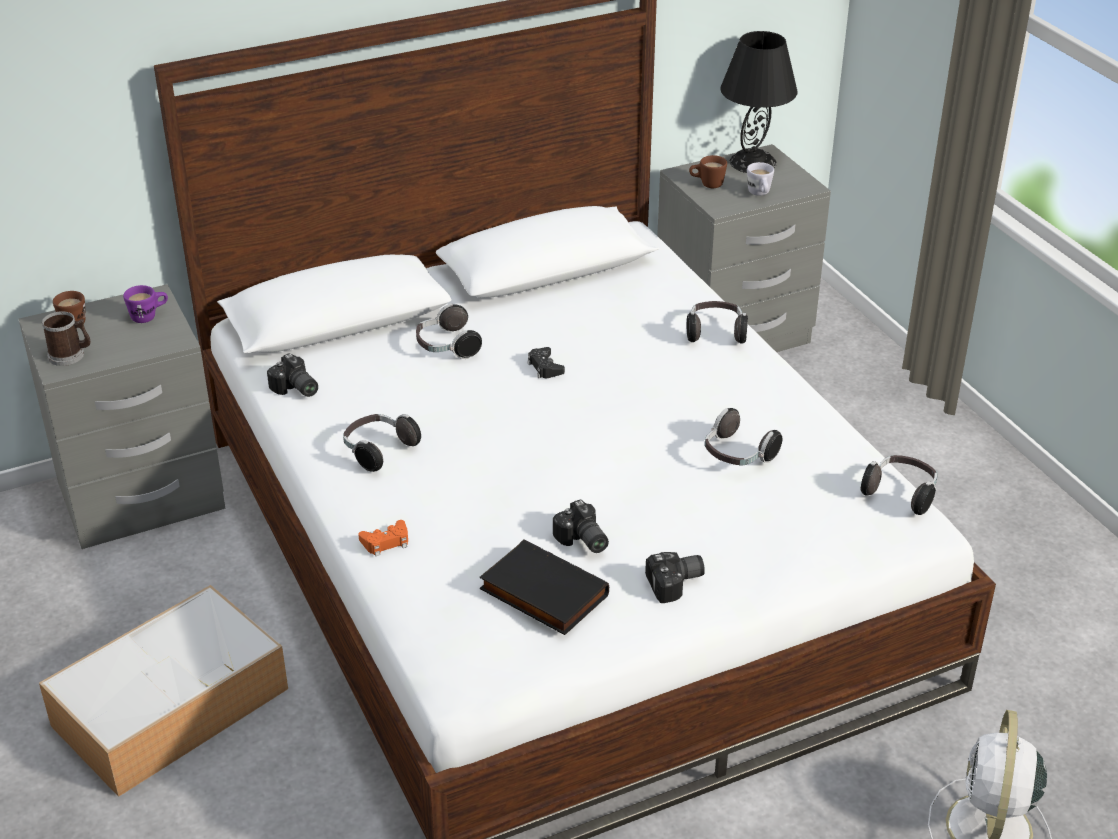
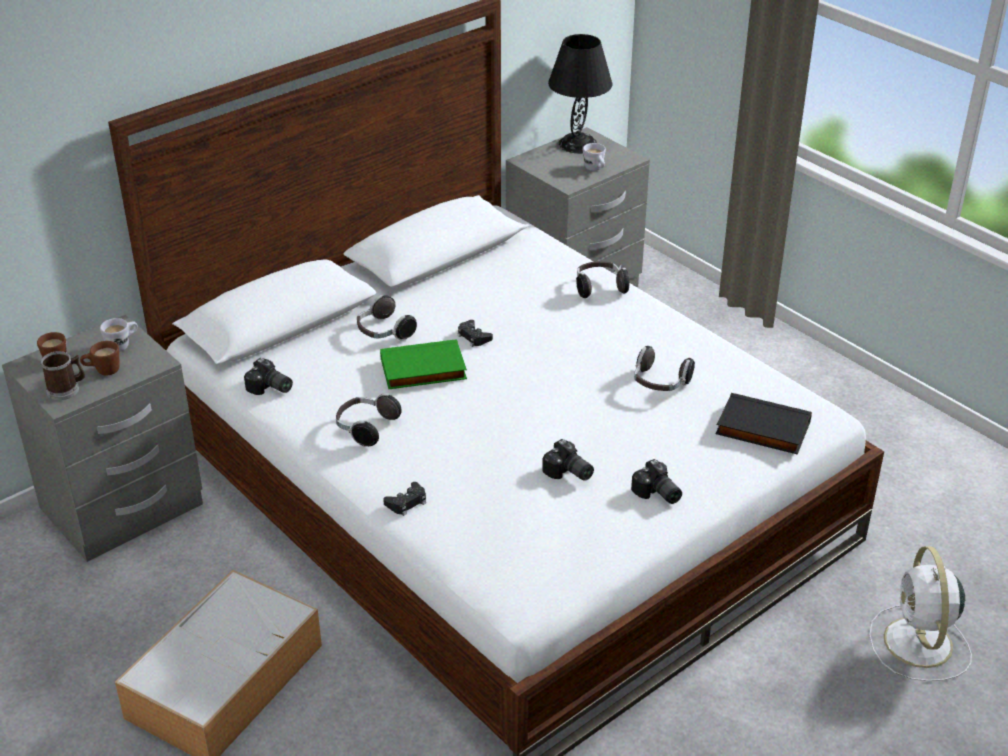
camera: 15 degrees left, 0 degrees up
purple mug [123,285,168,323] -> white mug [100,318,138,352]
orange game controller [358,520,408,556] -> black game controller [383,482,426,516]
black book [480,539,609,635] -> black book moved to [716,393,812,455]
camera [645,552,705,603] -> camera turned 90 degrees clockwise [631,459,682,504]
brown mug [689,155,727,188] -> brown mug moved to [80,341,119,376]
headphones [861,455,938,515] -> none
none -> green book [380,339,467,389]

